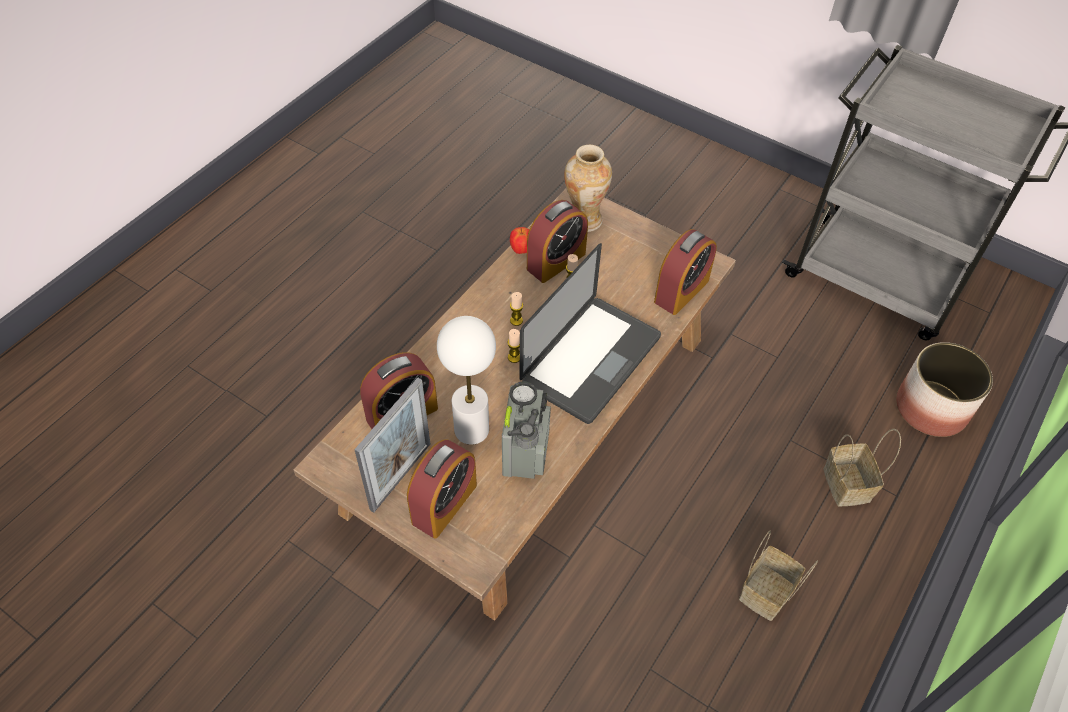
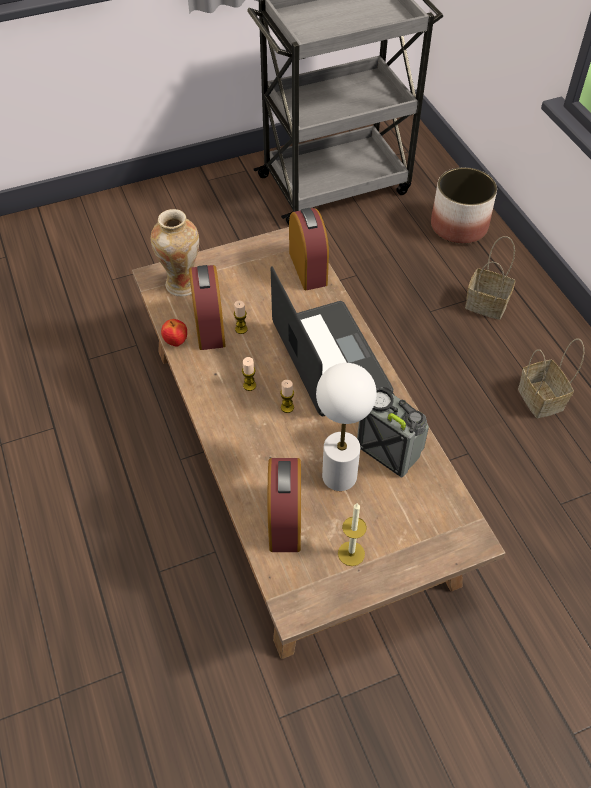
camera: 55 degrees left, 0 degrees up
picture frame [354,378,430,513] -> candle [338,503,367,566]
alarm clock [407,439,477,539] -> none

